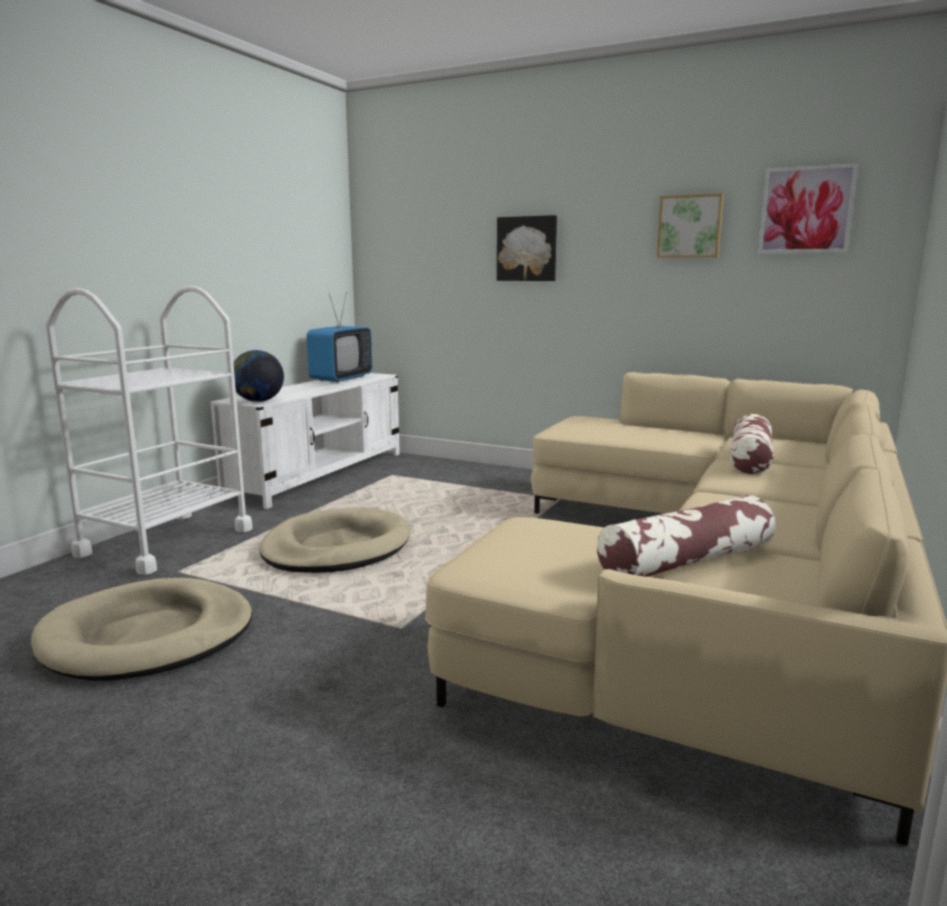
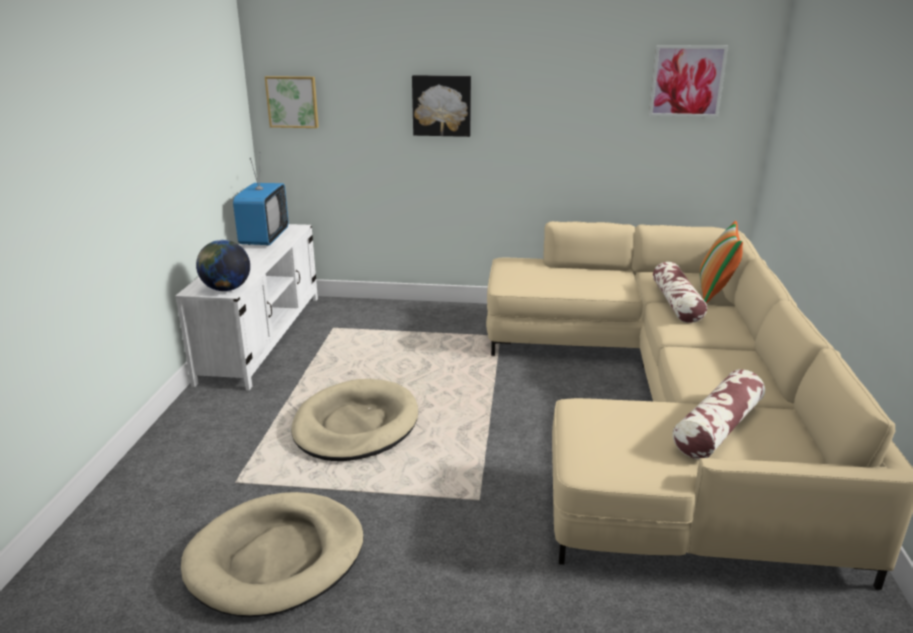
camera: 20 degrees left, 10 degrees up
white cart [46,286,253,575] -> none
picture [657,193,723,258] -> picture moved to [265,76,319,128]
none -> pillow [700,221,743,303]

